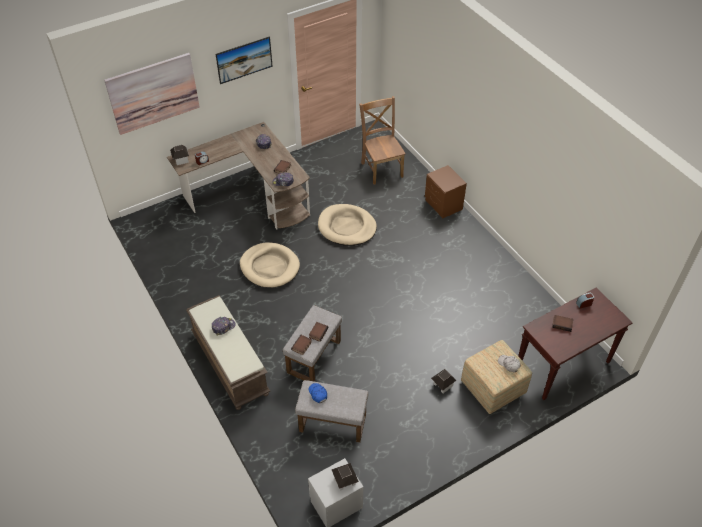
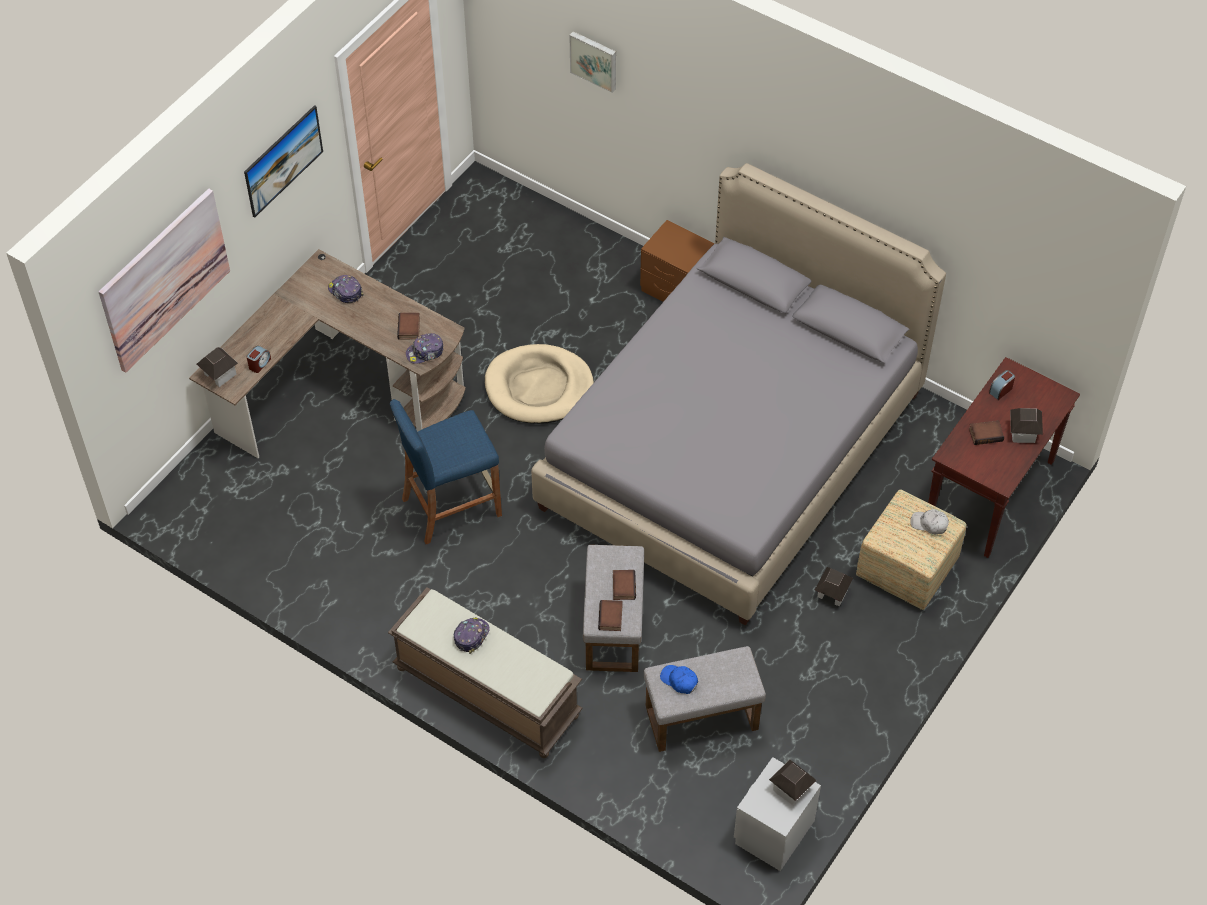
camera: 25 degrees left, 5 degrees up
beige dog bed [240,242,300,288] -> blue stool [390,399,502,544]
brown chair [359,96,406,185] -> none
none -> grey bed [531,163,946,626]
none -> picture [569,31,616,93]
none -> toy house [1010,408,1043,443]

